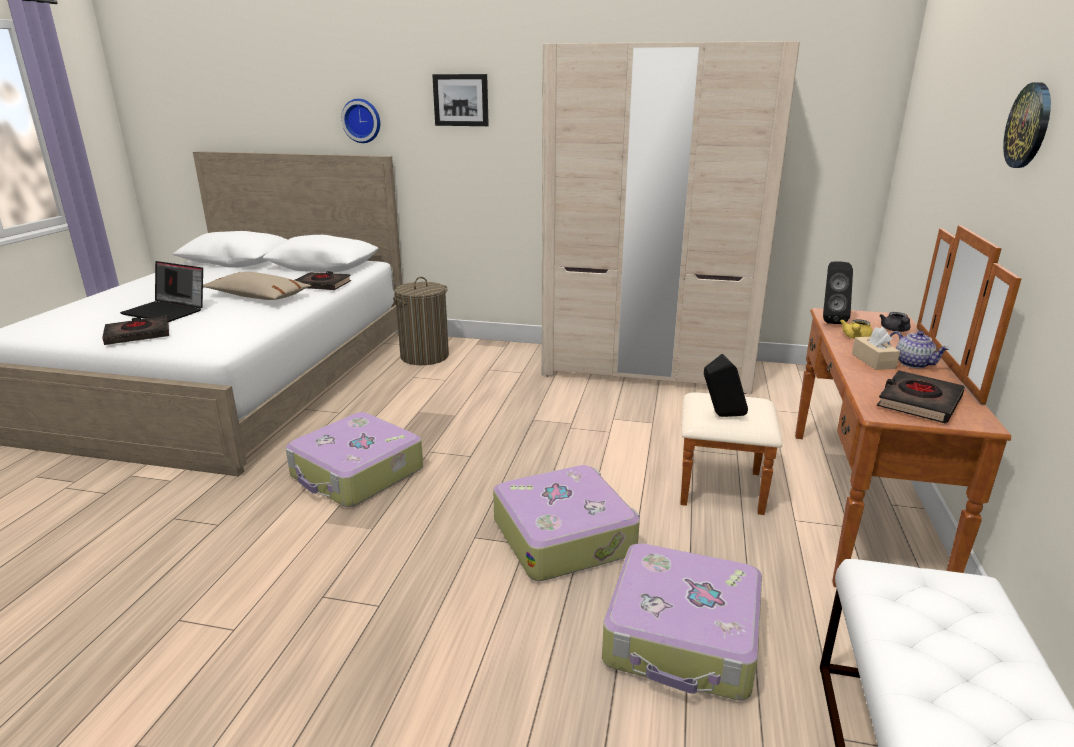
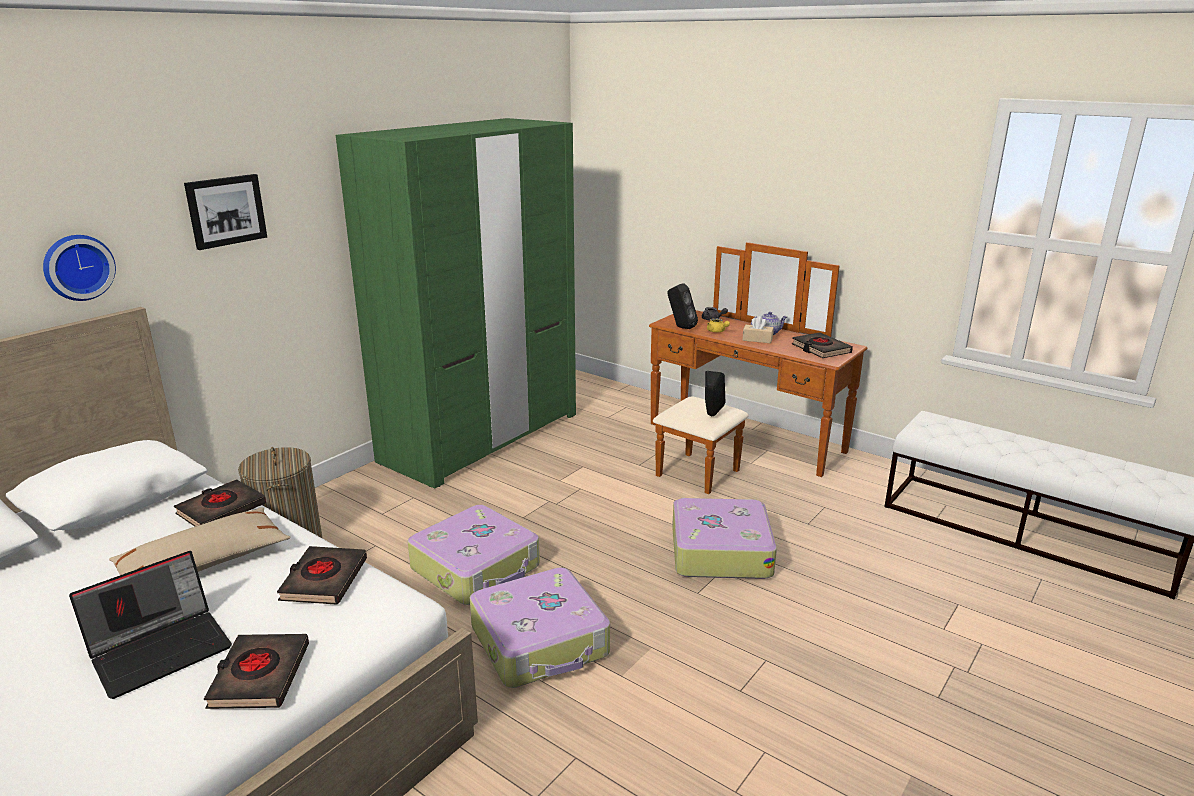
camera: 65 degrees left, 0 degrees up
beige wardrobe [542,41,800,394] -> green wardrobe [336,118,576,488]
suitcase [602,544,762,701] -> suitcase moved to [408,505,540,605]
wall clock [1003,82,1051,168] -> none
none -> black book [277,546,367,605]

